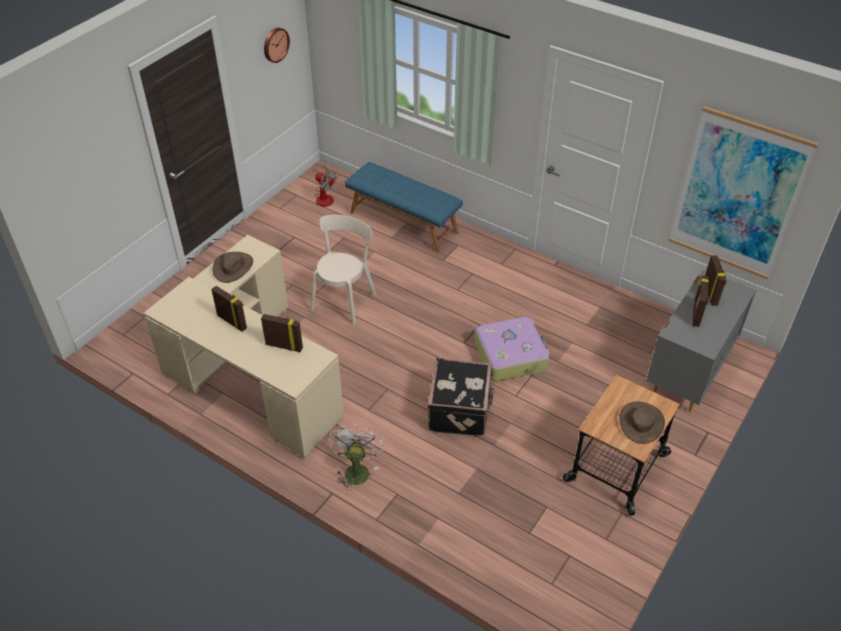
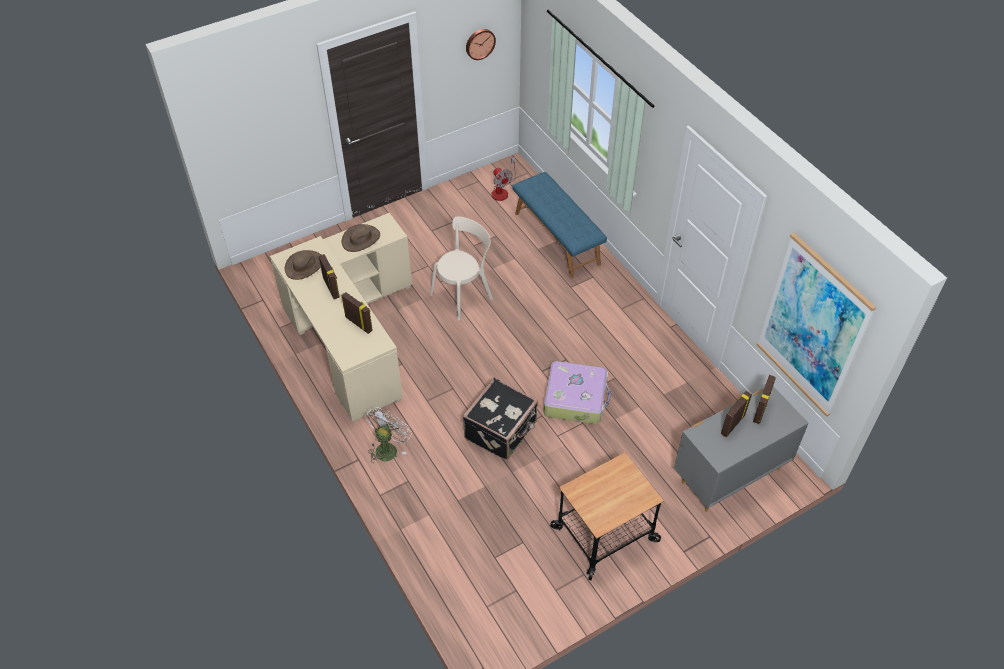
camera: 25 degrees right, 5 degrees up
brown hat [619,402,665,444] -> brown hat moved to [285,250,321,280]

